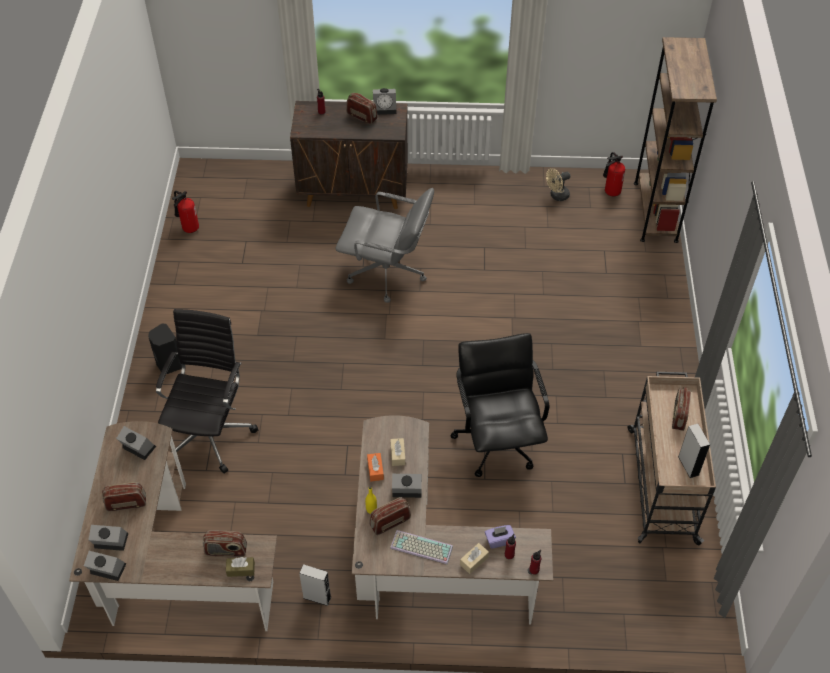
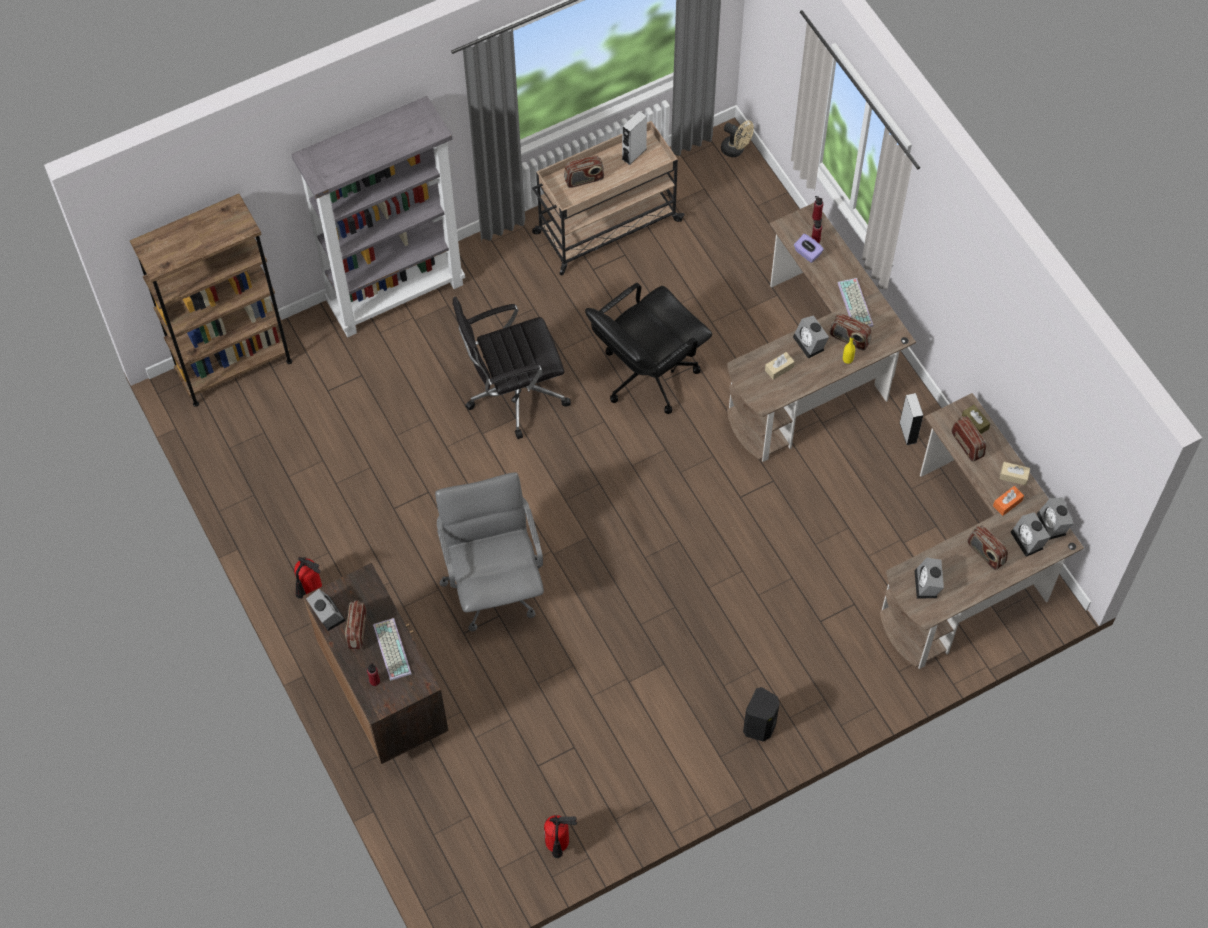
camera: 120 degrees left, 10 degrees up
black office chair [156,309,258,474] -> black office chair moved to [453,297,571,439]
orange tissue box [367,453,384,481] -> orange tissue box moved to [993,486,1024,516]
beige tissue box [460,543,489,574] -> beige tissue box moved to [1000,462,1030,485]
beige fan [546,168,570,201] -> beige fan moved to [721,121,754,157]
fire extinguisher [603,152,625,197] -> fire extinguisher moved to [294,557,322,599]
none -> grey bookcase [291,96,465,337]
none -> keyboard [373,618,412,681]

